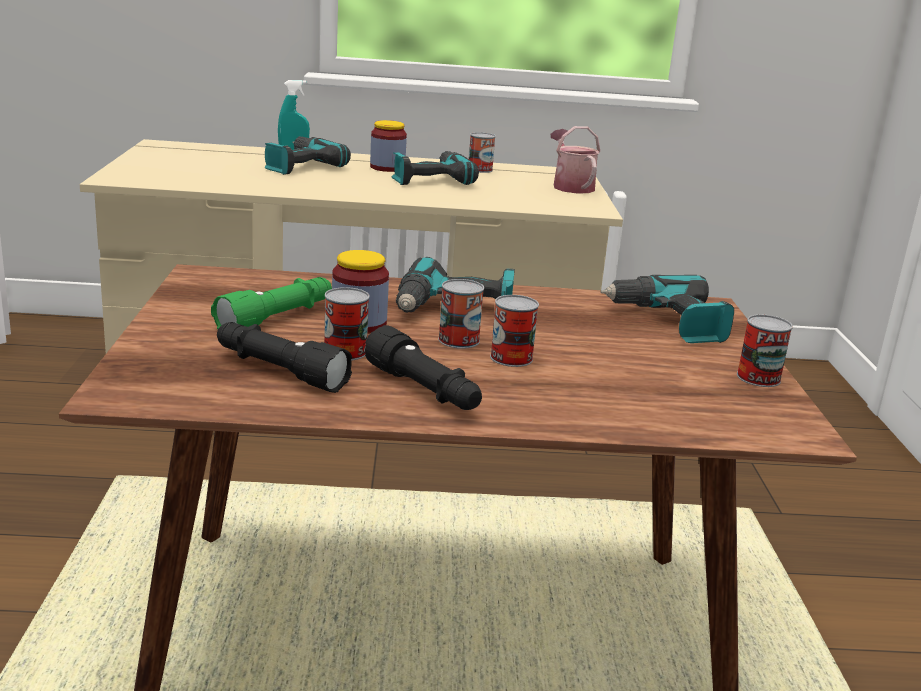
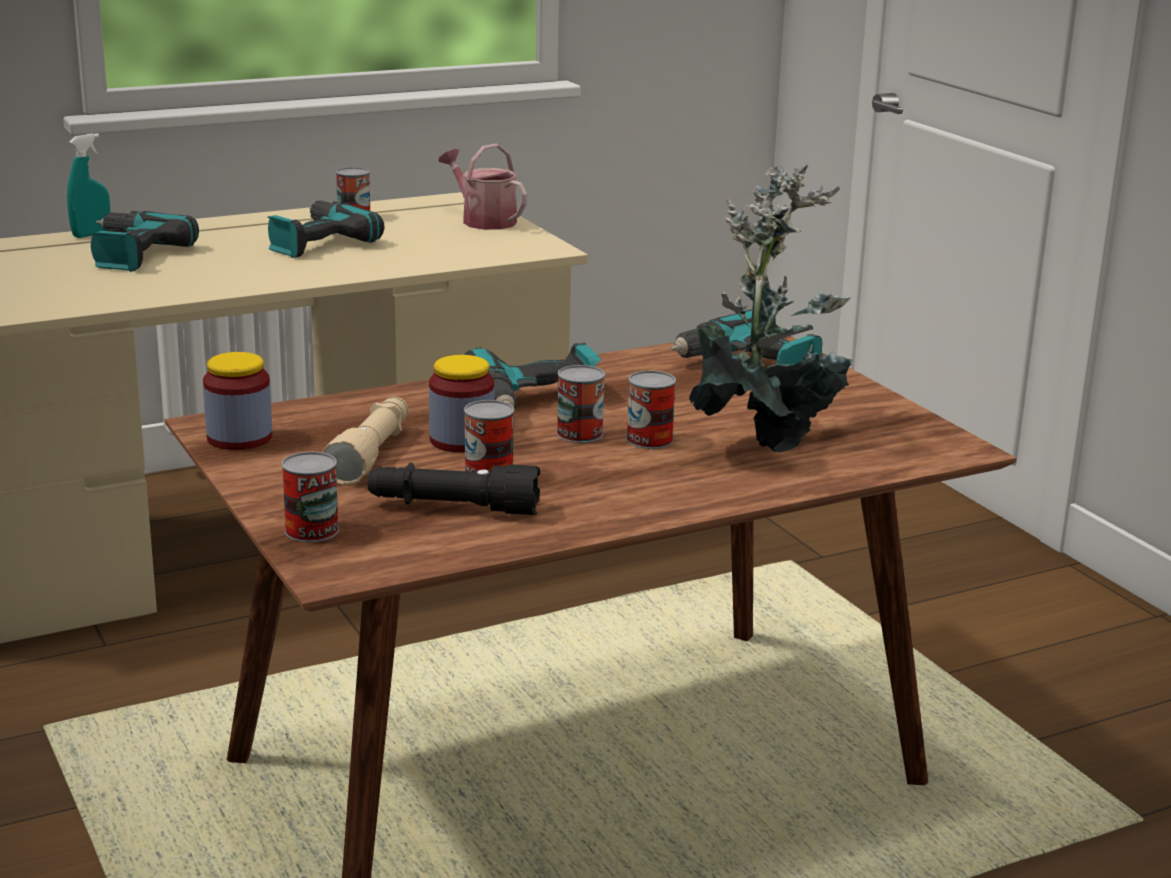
camera: 25 degrees left, 0 degrees up
green flashlight [211,277,332,329] -> beige flashlight [322,397,408,485]
black flashlight [365,325,482,410] -> none
jar [370,120,407,172] -> jar moved to [203,352,272,450]
can [737,314,793,387] -> can moved to [282,452,339,542]
none -> potted plant [689,163,853,453]

